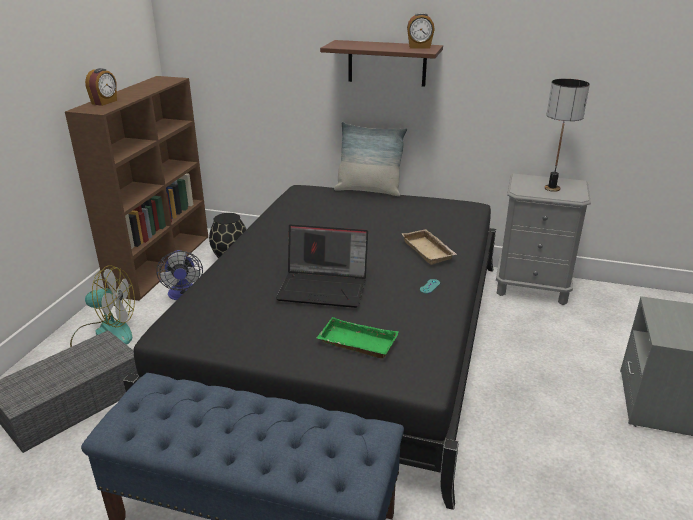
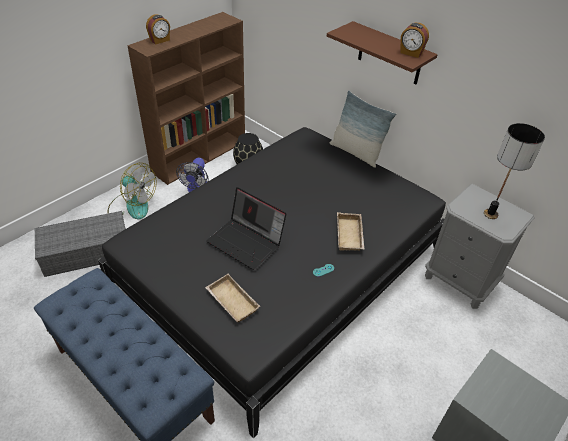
camera: 25 degrees right, 15 degrees up
green tray [317,317,399,359] -> beige tray [205,274,260,322]

